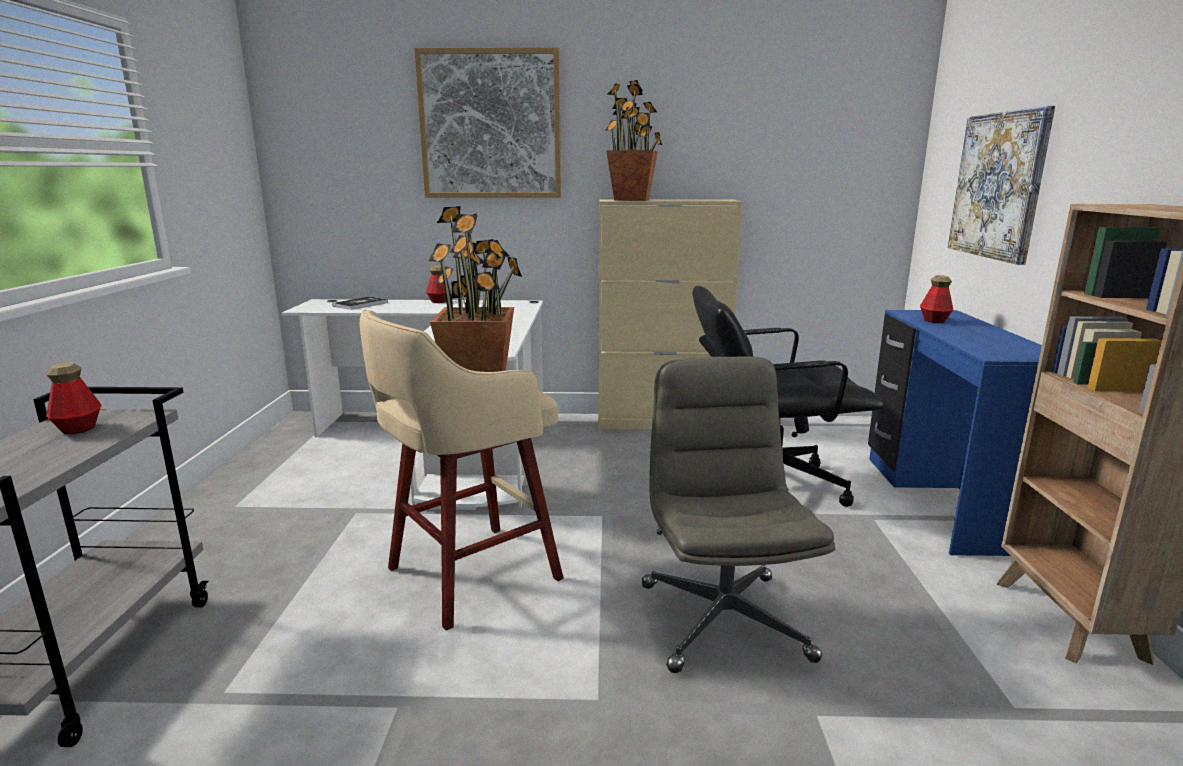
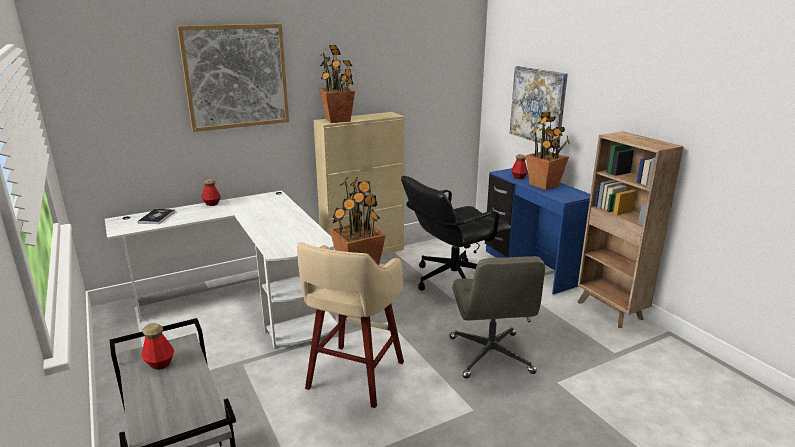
camera: 30 degrees left, 5 degrees up
grey office chair [642,356,835,673] -> grey office chair turned 150 degrees counterclockwise [450,256,545,379]
none -> potted plant [526,112,570,190]

